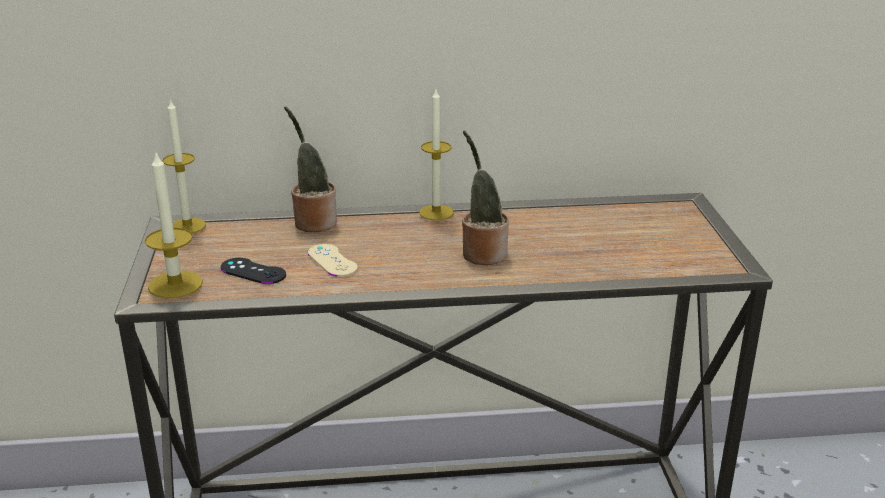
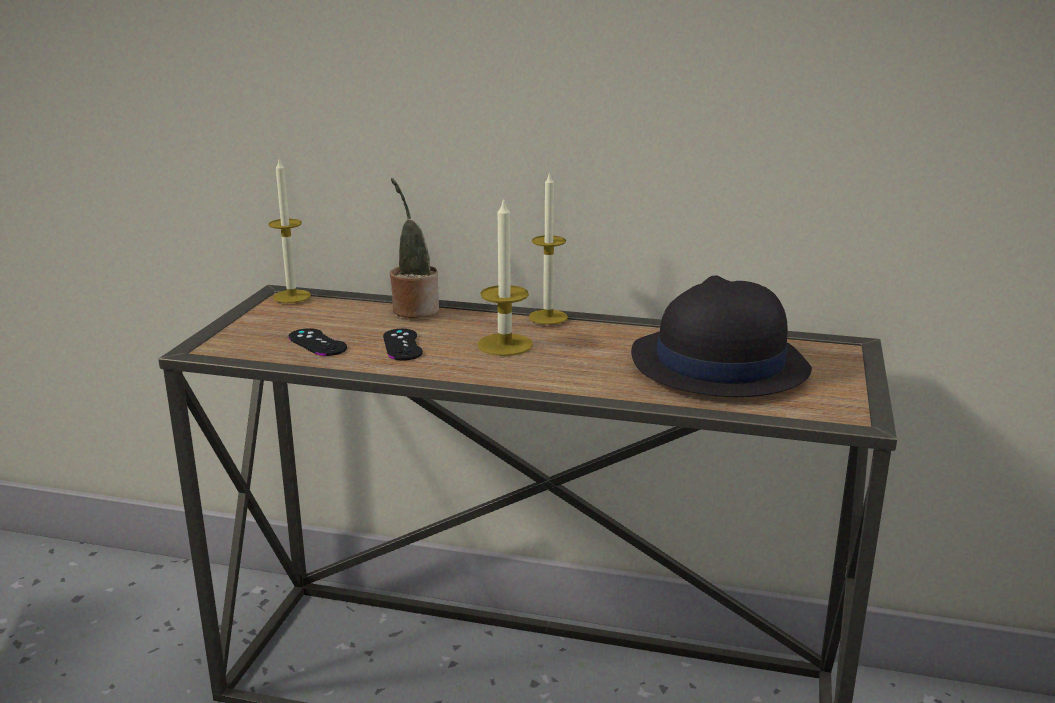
camera: 20 degrees right, 5 degrees down
candle [145,151,203,298] -> candle moved to [477,197,533,356]
beige game controller [308,244,358,277] -> black game controller [383,329,423,360]
potted plant [462,130,509,265] -> none
none -> black hat [631,275,812,397]

